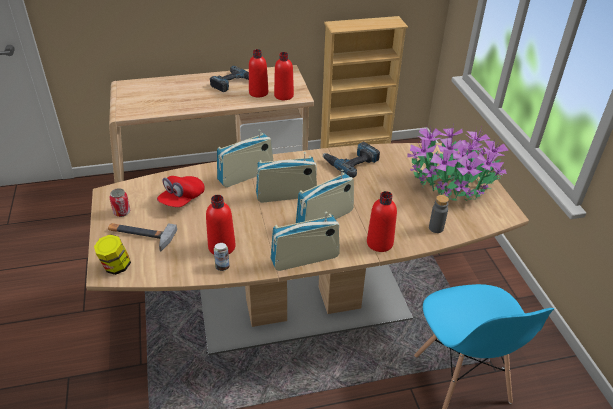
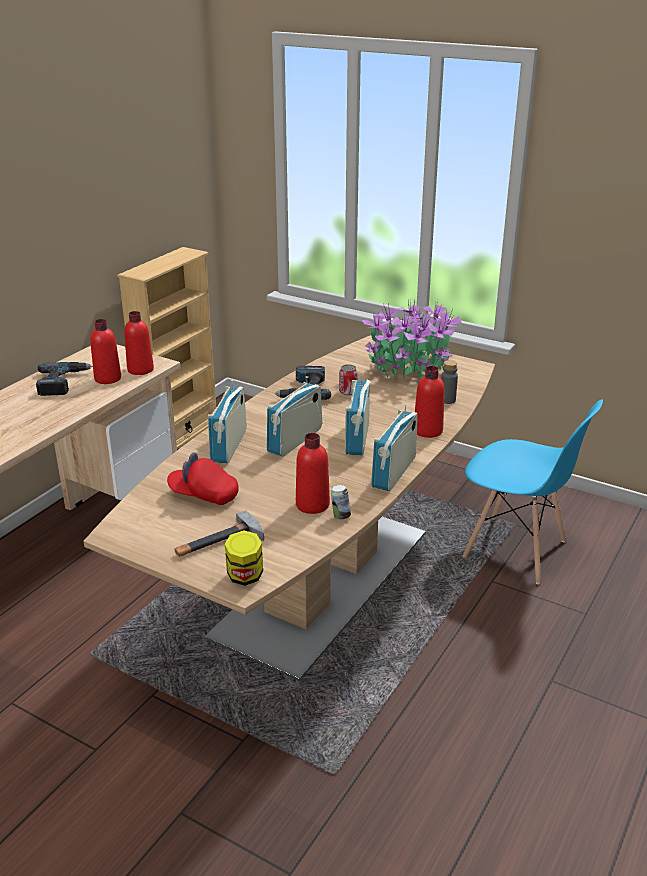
camera: 45 degrees left, 10 degrees down
can [109,188,130,217] -> can moved to [339,364,358,396]
red cap [157,176,205,207] -> red cap turned 120 degrees clockwise [167,452,239,505]

